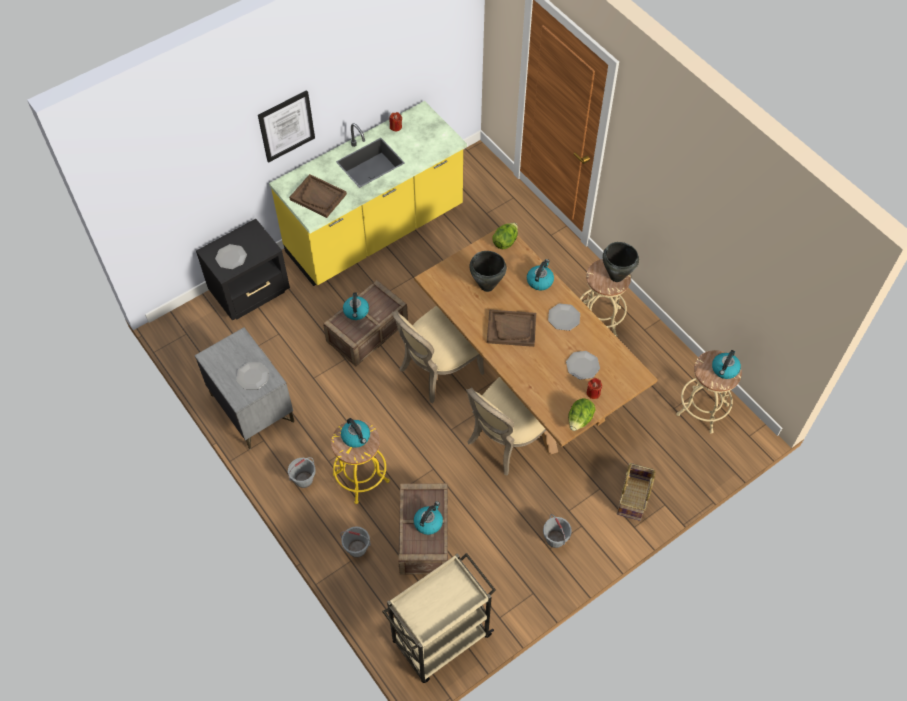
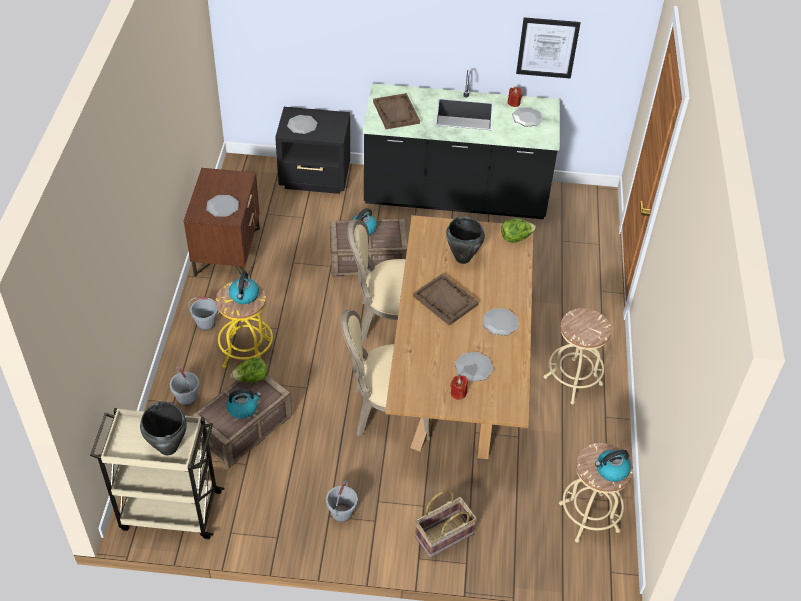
camera: 40 degrees right, 10 degrees down
grey nightstand [195,327,294,449] -> brown nightstand [184,168,260,277]
picture [258,90,315,162] -> picture moved to [516,17,580,79]
yellow counter [269,101,467,286] -> black counter [363,70,560,219]
kettle [527,259,554,290] -> none
lettuce [568,398,596,431] -> lettuce moved to [230,358,268,383]
black cooking pot [603,242,639,282] -> black cooking pot moved to [140,402,187,455]
none -> plate [512,107,543,127]

